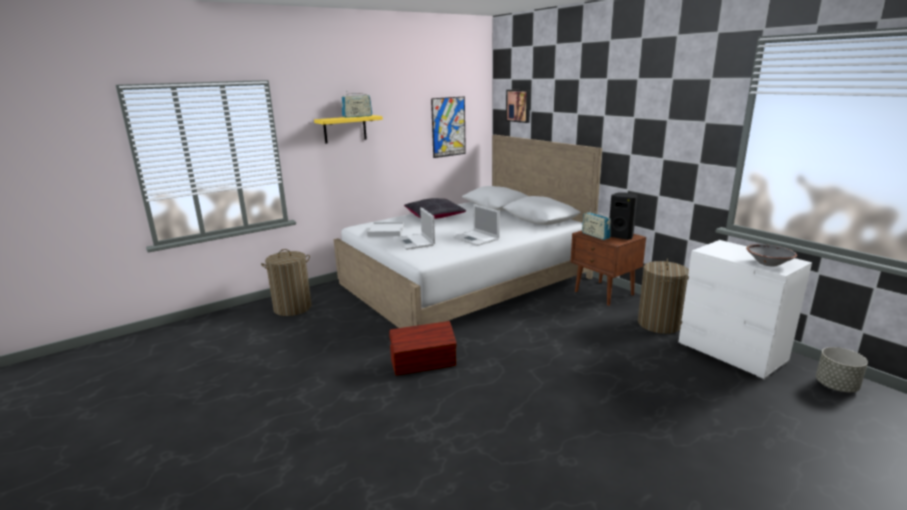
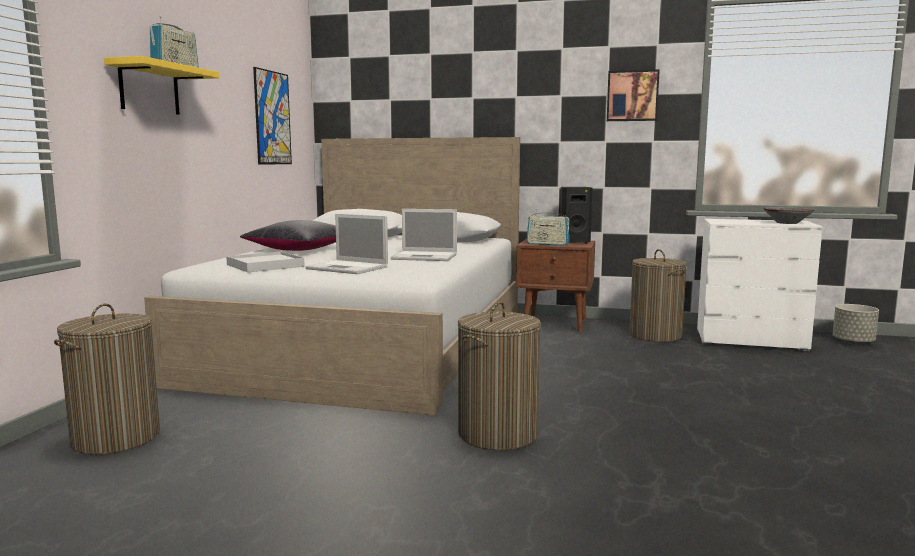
camera: 40 degrees left, 10 degrees down
brown storage box [390,321,457,375] -> laundry basket [458,302,541,450]
picture [506,90,530,123] -> picture moved to [607,69,660,121]

